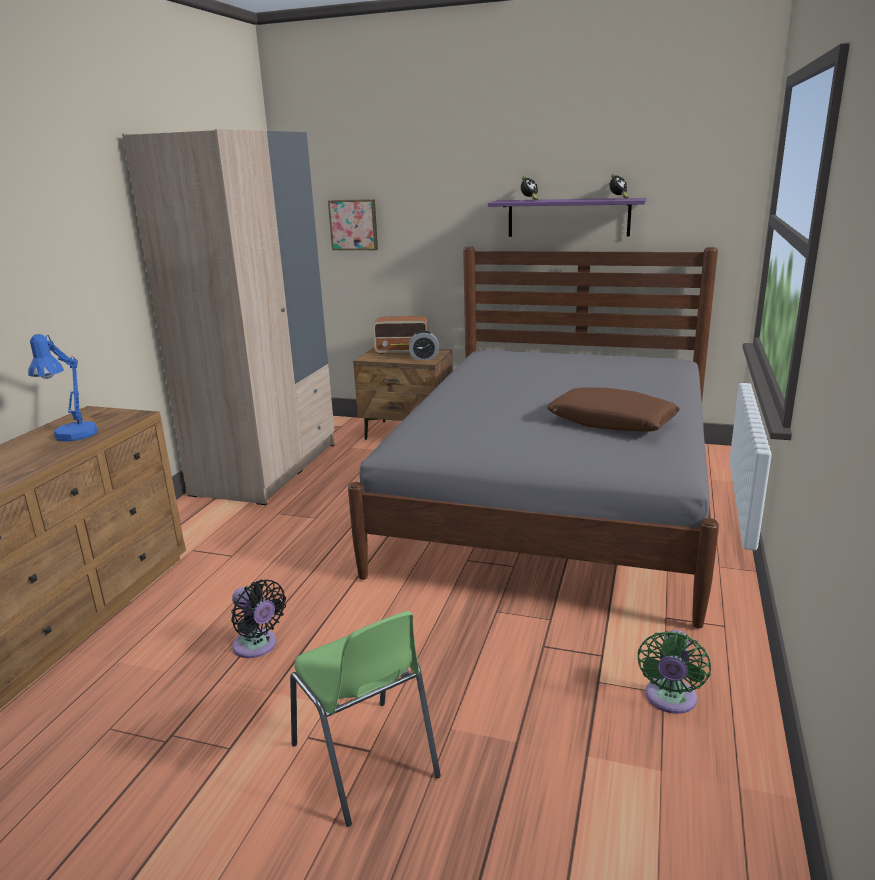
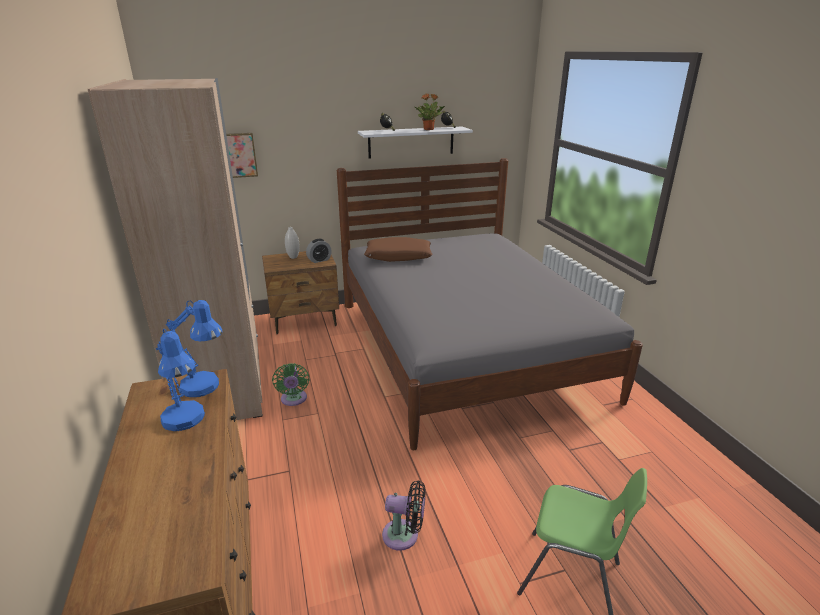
camera: 35 degrees left, 5 degrees up
radio [373,316,429,354] -> white vase [285,227,300,259]
purple shelf [488,198,647,237] -> white shelf [358,127,473,158]
brown pillow [547,387,680,432] -> brown pillow moved to [364,237,432,262]
green fan [638,630,711,714] -> green fan moved to [272,363,310,406]
none -> blue table lamp [166,300,223,397]
none -> potted plant [415,94,445,130]

